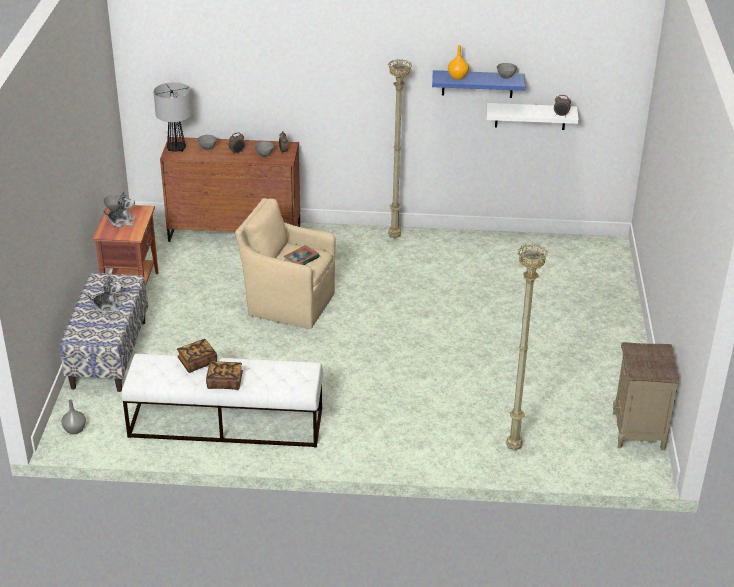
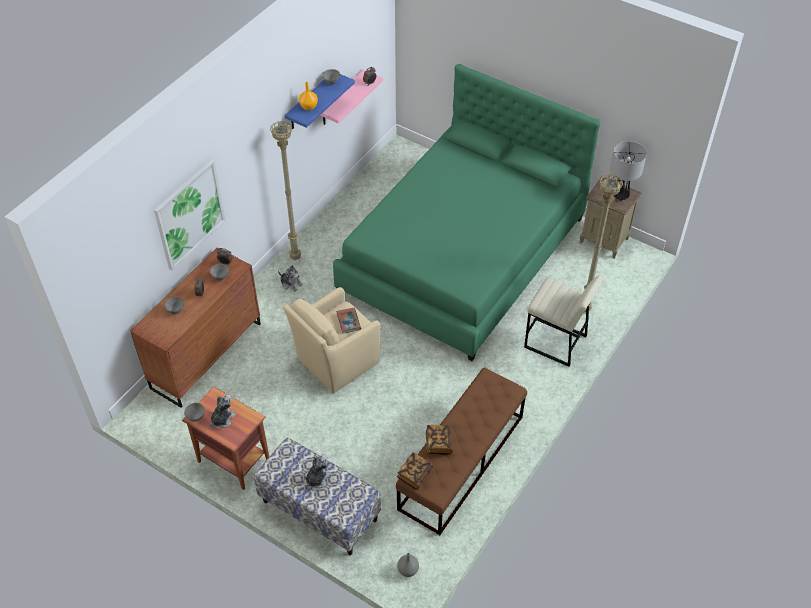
camera: 60 degrees left, 15 degrees up
white bench [121,354,323,447] -> brown bench [396,368,527,535]
table lamp [153,82,192,152] -> table lamp moved to [610,141,647,201]
book [206,361,243,390] -> book moved to [397,452,433,490]
white shelf [486,103,579,130] -> pink shelf [320,70,383,125]
none -> picture [154,159,226,271]
none -> plush toy [278,265,302,292]
none -> green bed [333,64,601,361]
none -> beige chair [524,275,605,367]

